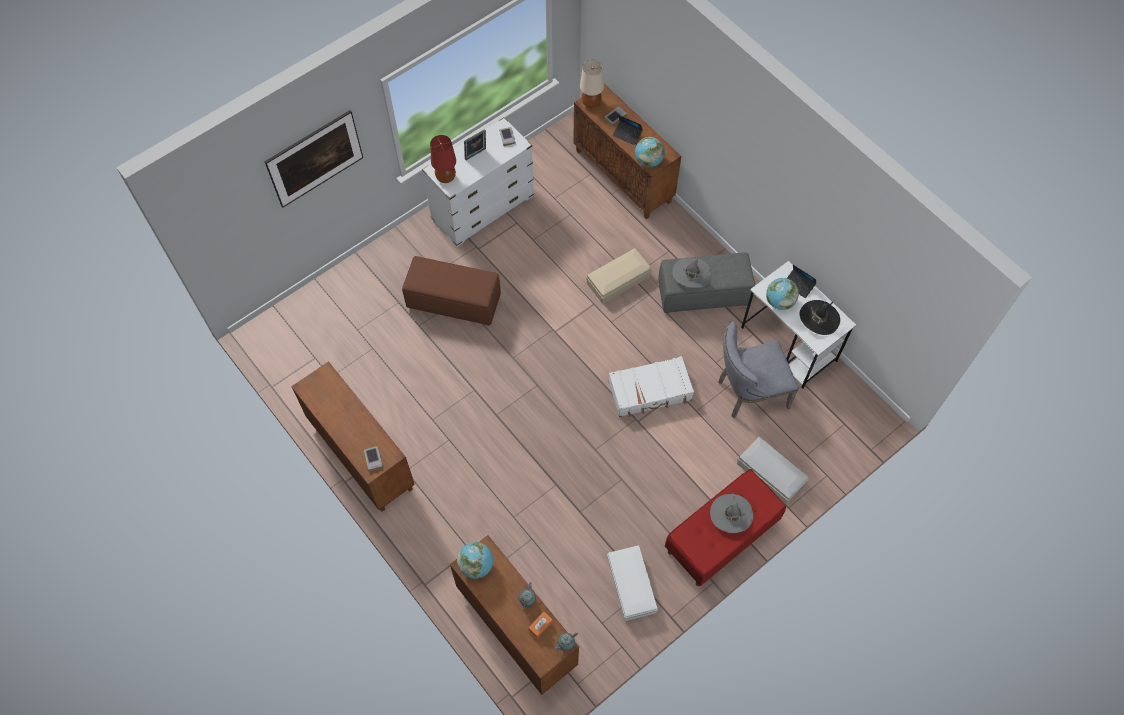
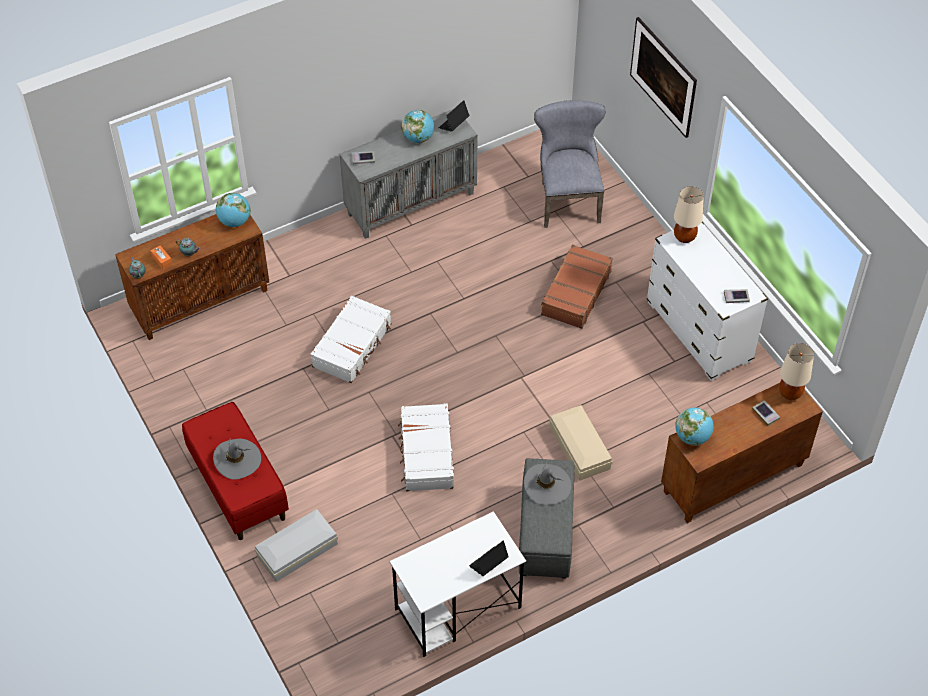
camera: 100 degrees right, 10 degrees down
brown cabinet [291,361,415,512] -> grey cabinet [340,109,478,239]
brown ottoman [402,256,501,325] -> brown suitcase [541,244,613,329]
red table lamp [430,135,456,183] -> beige table lamp [674,186,704,243]
picture frame [464,129,486,160] -> none
white storage box [607,545,658,621] -> none
laptop [613,115,643,145] -> laptop moved to [439,100,469,132]
grey chair [718,321,799,418] -> grey chair moved to [534,100,605,228]
globe [766,278,799,310] -> globe moved to [401,110,434,143]
black hat [800,300,840,335] -> none
none -> white suitcase [311,295,391,383]

